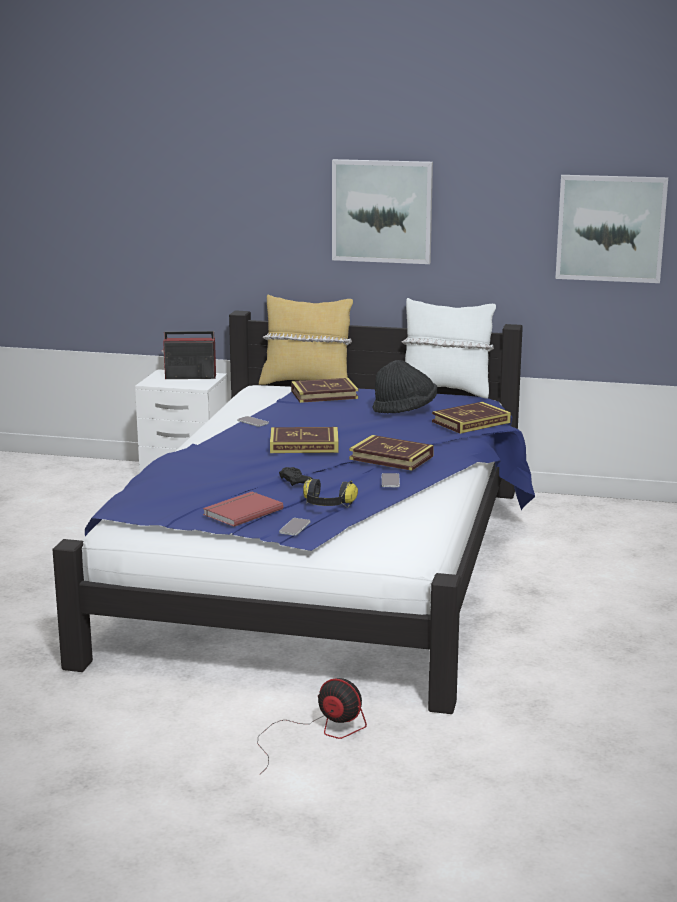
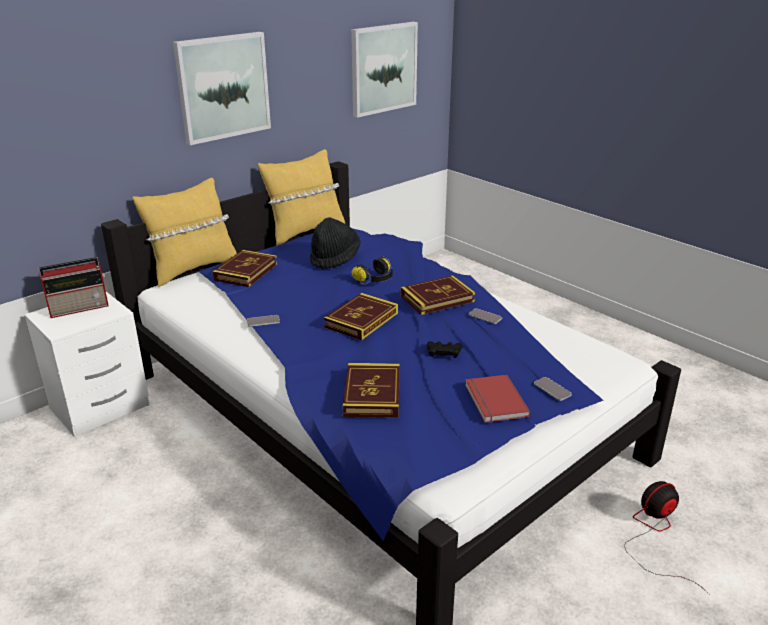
camera: 55 degrees left, 10 degrees up
radio [161,331,216,379] -> radio turned 150 degrees counterclockwise [38,257,109,318]
headphones [303,477,358,508] -> headphones moved to [352,256,393,285]
white pillow [402,298,496,399] -> yellow pillow [258,149,345,246]
book [432,402,511,434] -> book moved to [343,363,400,418]

